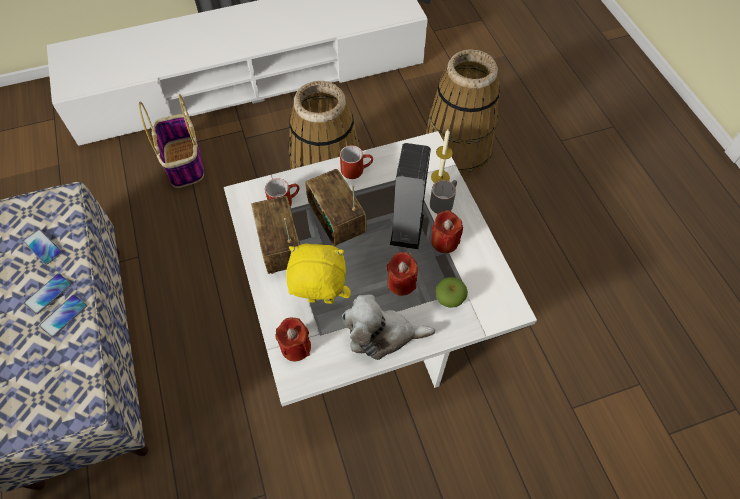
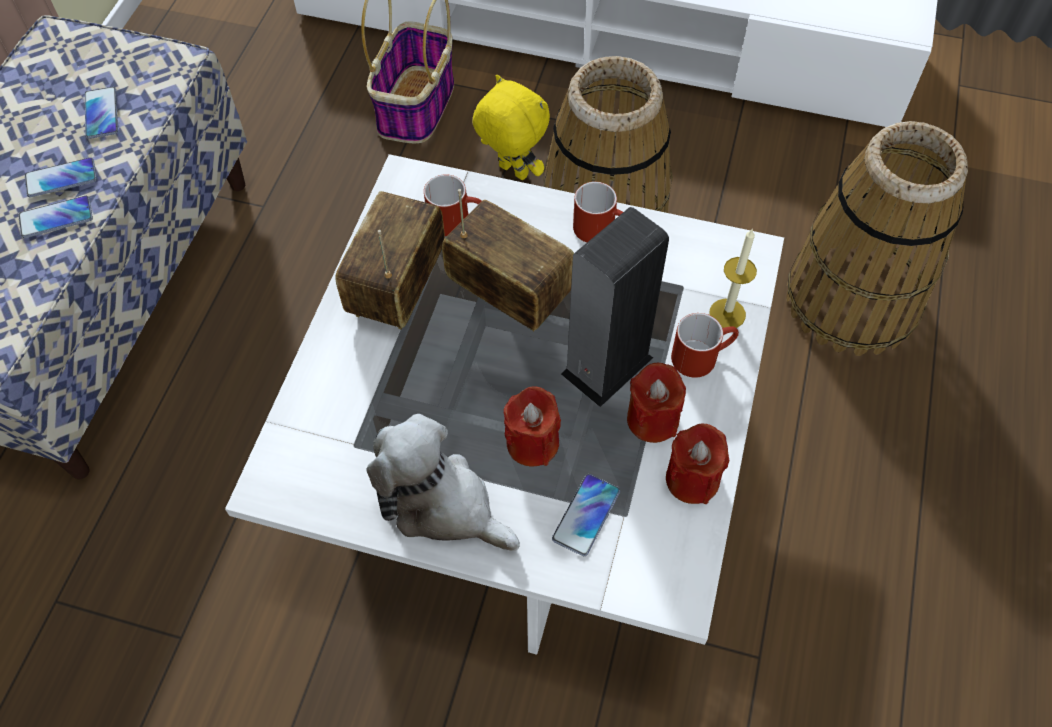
camera: 35 degrees right, 0 degrees up
red candle [276,317,311,361] -> red candle moved to [666,424,729,504]
yellow plush toy [286,244,351,304] -> yellow plush toy moved to [472,75,550,180]
radio [305,169,367,247] -> radio turned 120 degrees clockwise [442,189,574,331]
grey mug [430,180,457,214] -> red mug [671,313,739,378]
apple [436,277,468,308] -> phone [552,474,620,556]

